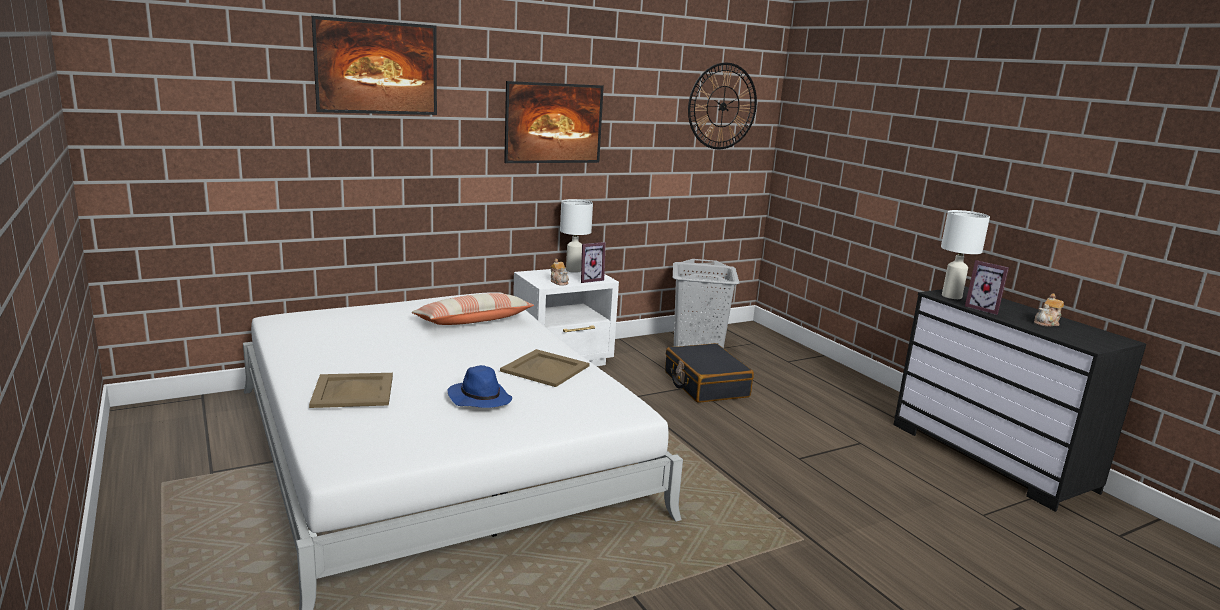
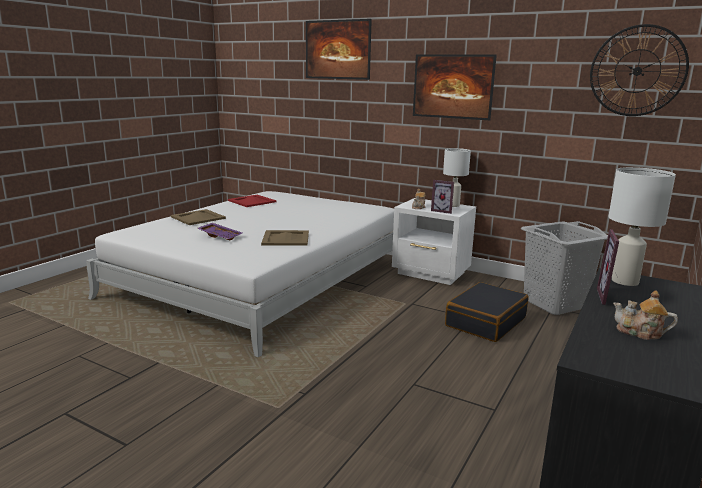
camera: 60 degrees right, 0 degrees up
pillow [411,293,534,325] -> none
blue hat [447,365,512,408] -> purple tray [197,223,242,240]
none -> red tray [228,195,276,207]

